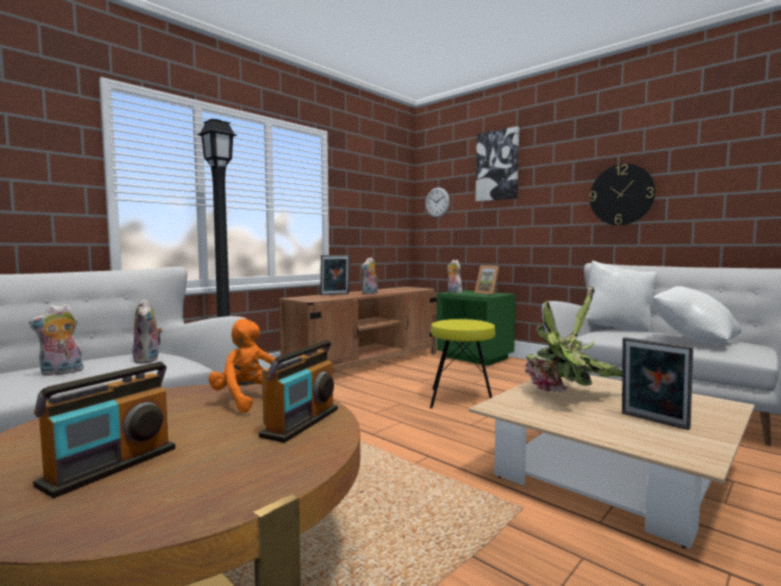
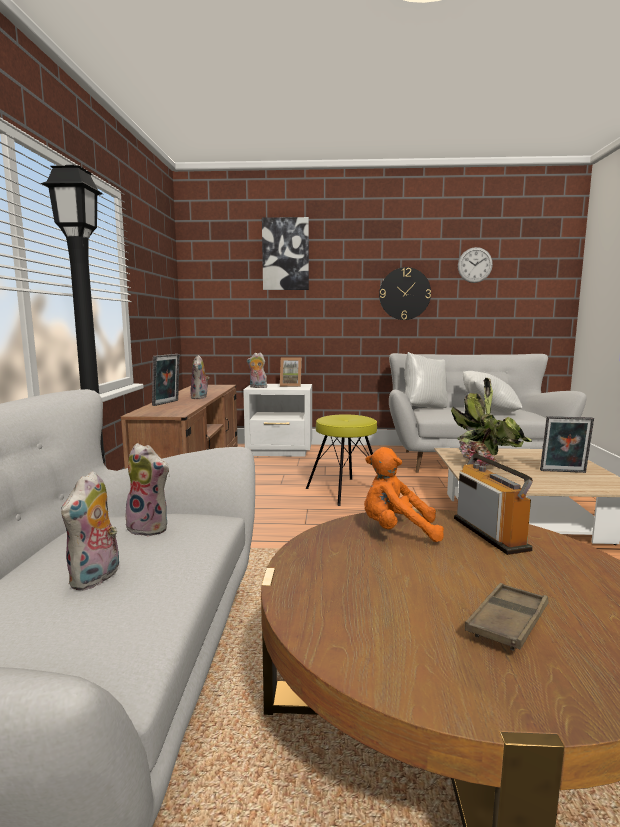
camera: 40 degrees left, 5 degrees up
radio [33,362,175,498] -> brown tray [465,583,548,650]
wall clock [426,187,450,218] -> wall clock moved to [458,247,493,283]
green nightstand [437,290,516,366] -> white nightstand [243,384,312,457]

